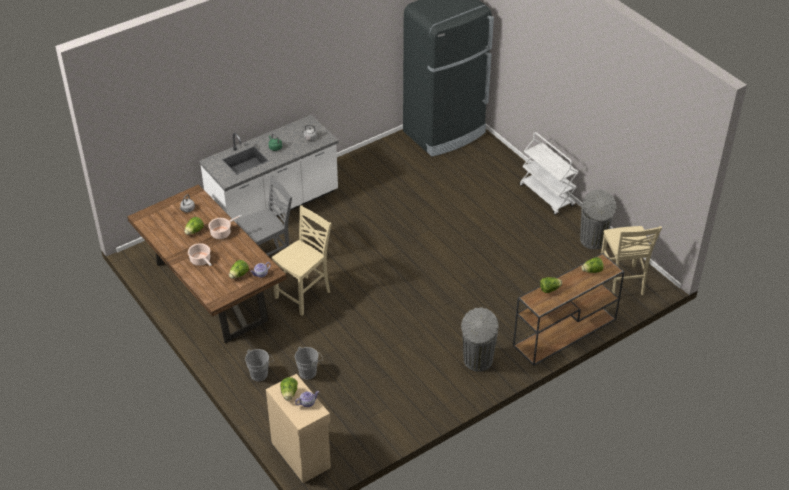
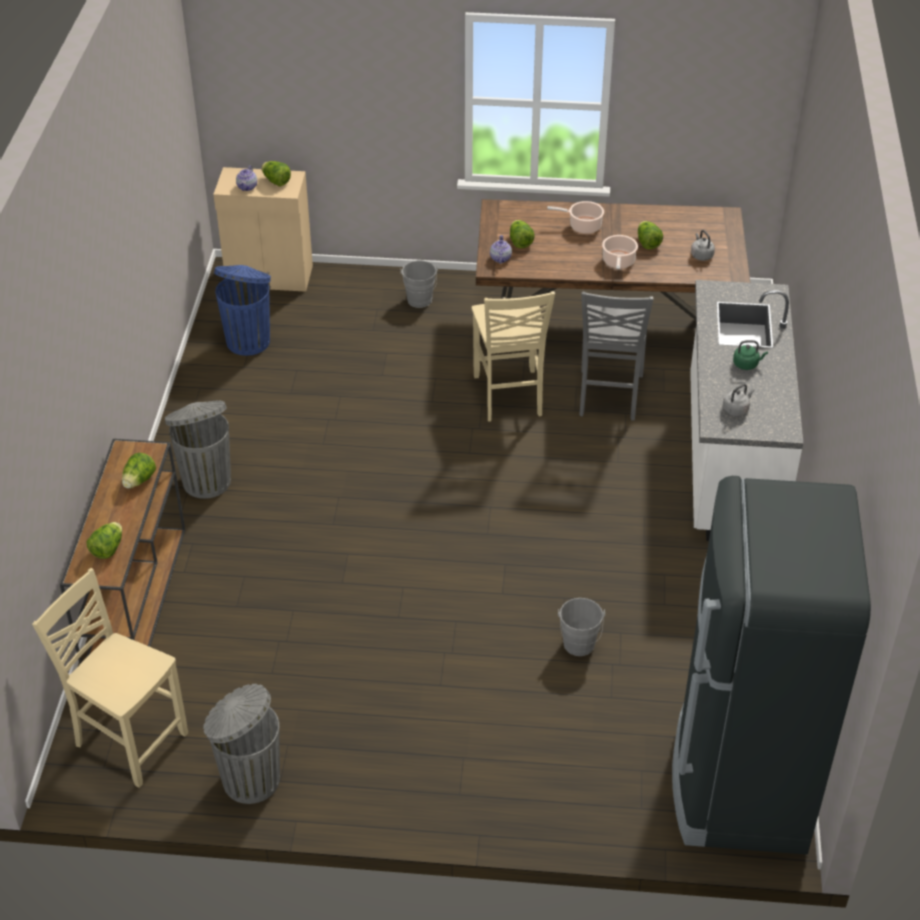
camera: 130 degrees right, 0 degrees up
grey bucket [295,347,323,379] -> grey bucket moved to [558,598,605,656]
white cart [519,132,578,215] -> none
none -> blue trash can [214,265,271,356]

